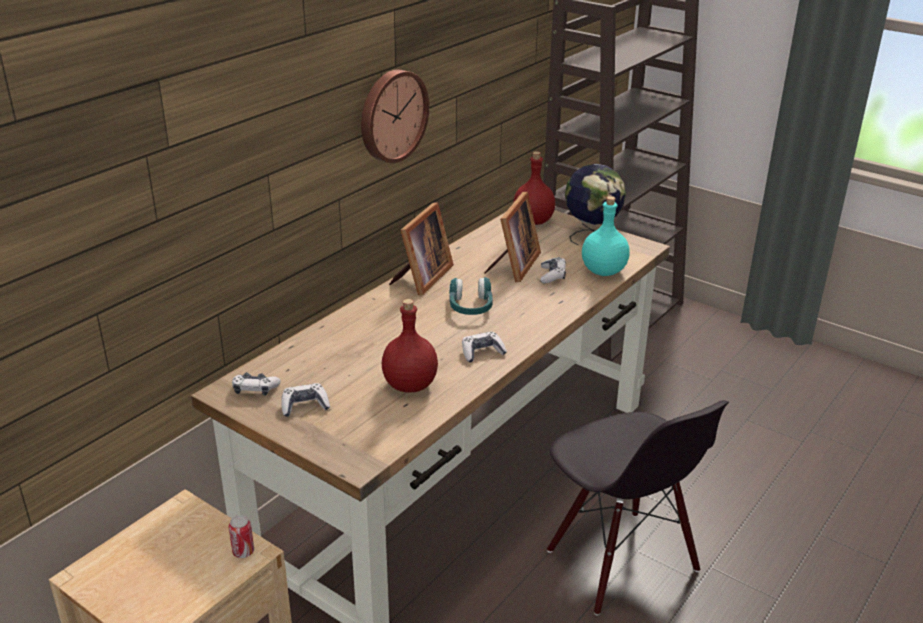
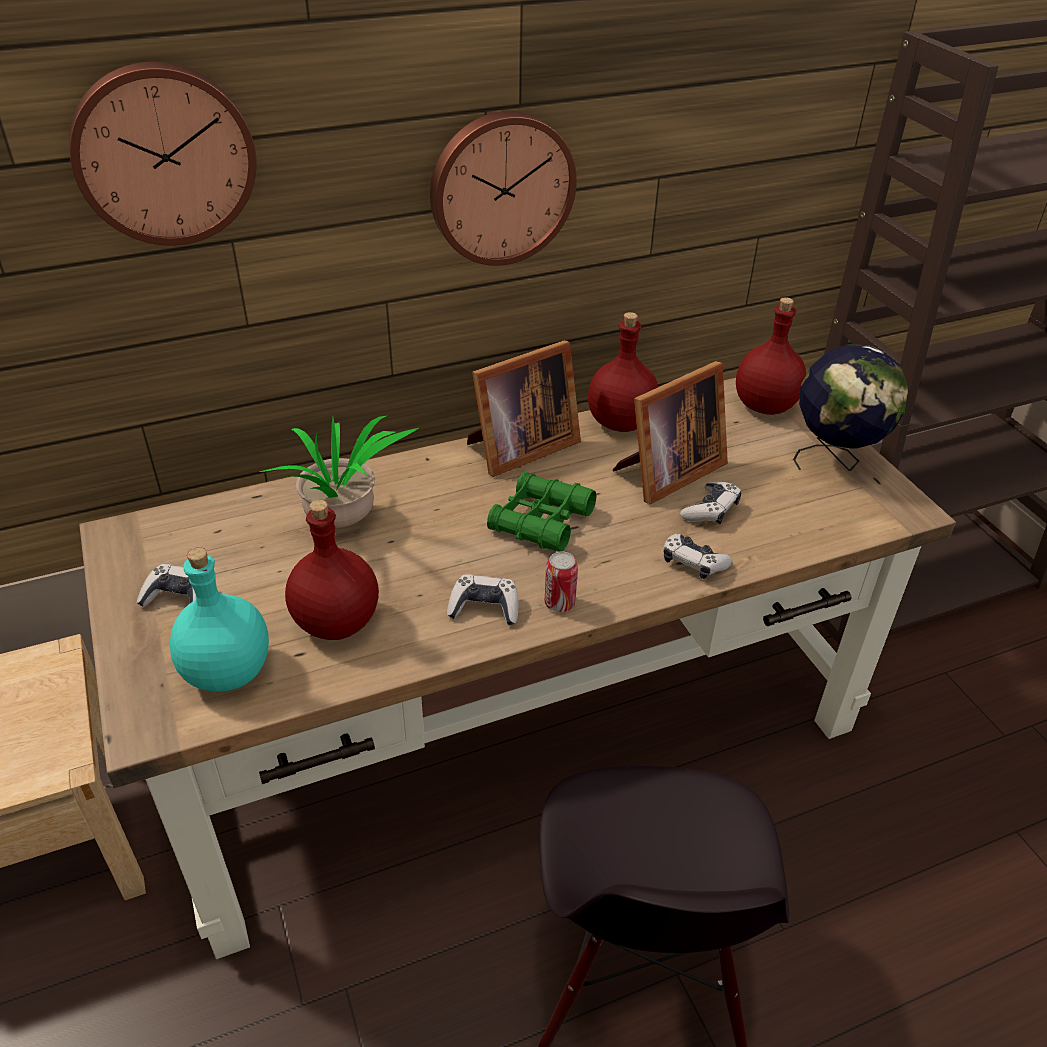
camera: 30 degrees right, 10 degrees up
can [229,515,254,558] -> can moved to [545,551,578,612]
game controller [232,373,281,396] -> game controller moved to [663,534,733,579]
turquoise headphones [449,277,493,315] -> green binoculars [487,472,597,552]
turquoise bottle [582,196,630,276] -> turquoise bottle moved to [170,547,269,692]
none -> wall clock [69,62,257,246]
none -> potted plant [259,416,419,528]
none -> red bottle [588,312,658,432]

